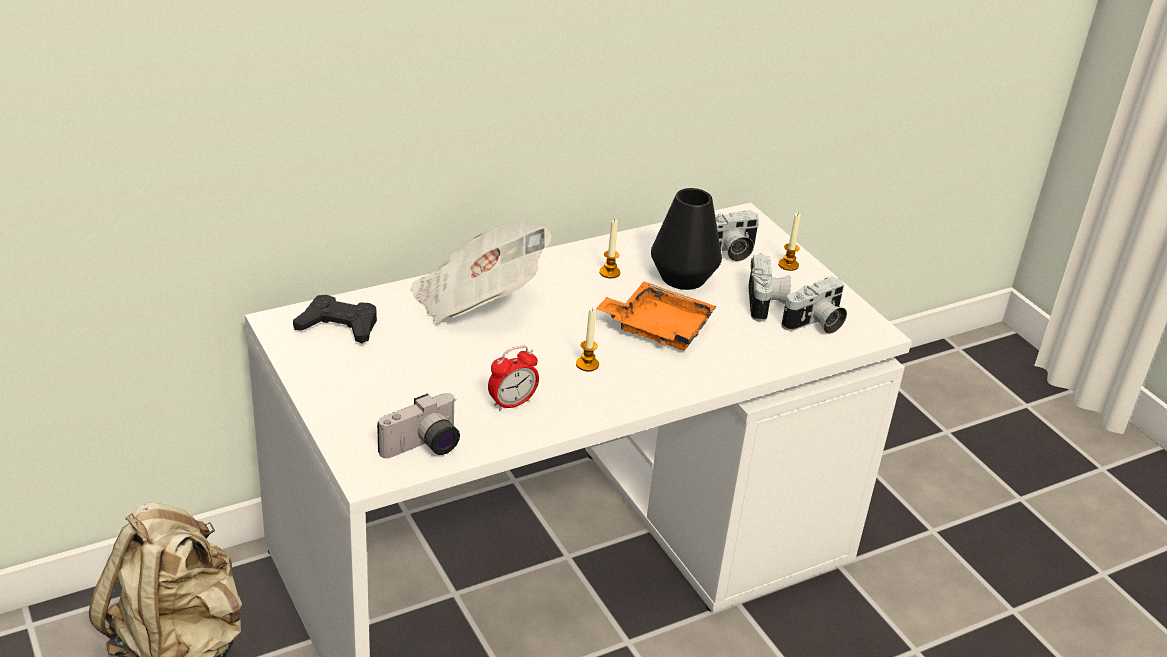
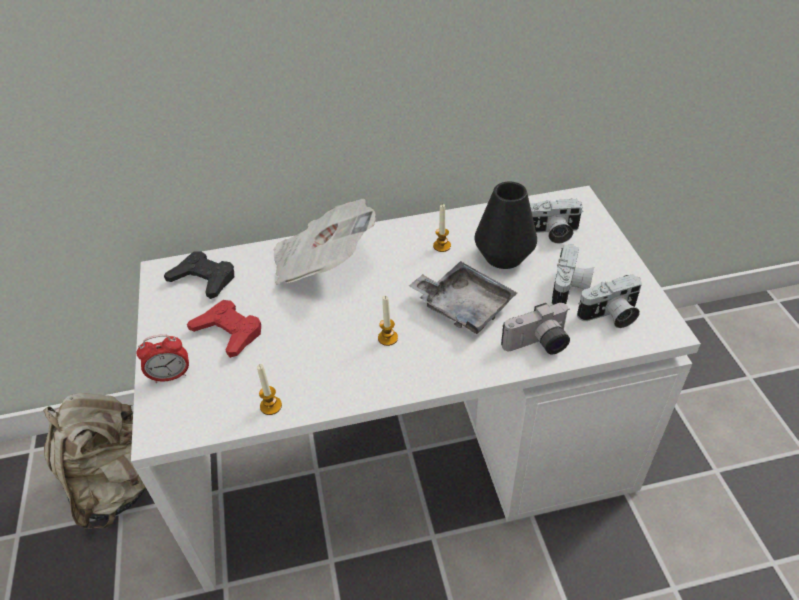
camera: 20 degrees right, 10 degrees up
camera [377,393,460,458] -> camera moved to [501,303,570,354]
alarm clock [488,346,539,411] -> alarm clock moved to [136,334,189,383]
orange tray [596,281,717,351] -> grey tray [409,261,517,334]
candle [778,213,801,271] -> candle moved to [257,364,282,415]
none -> red game controller [187,300,261,358]

